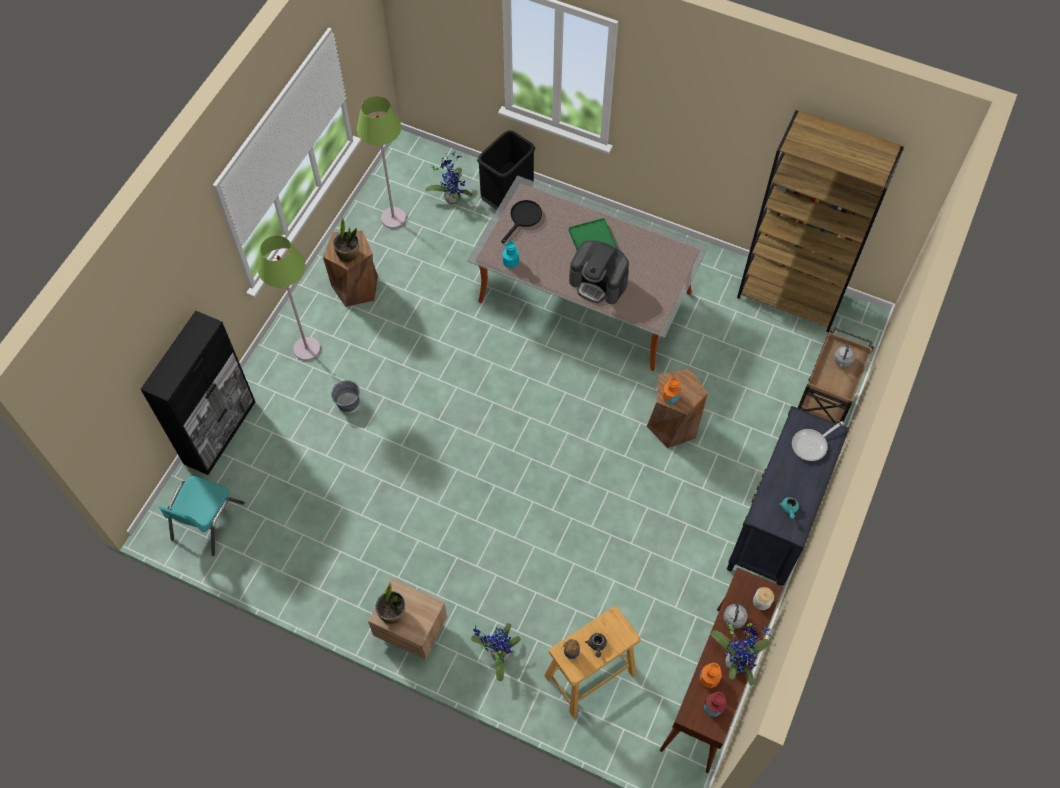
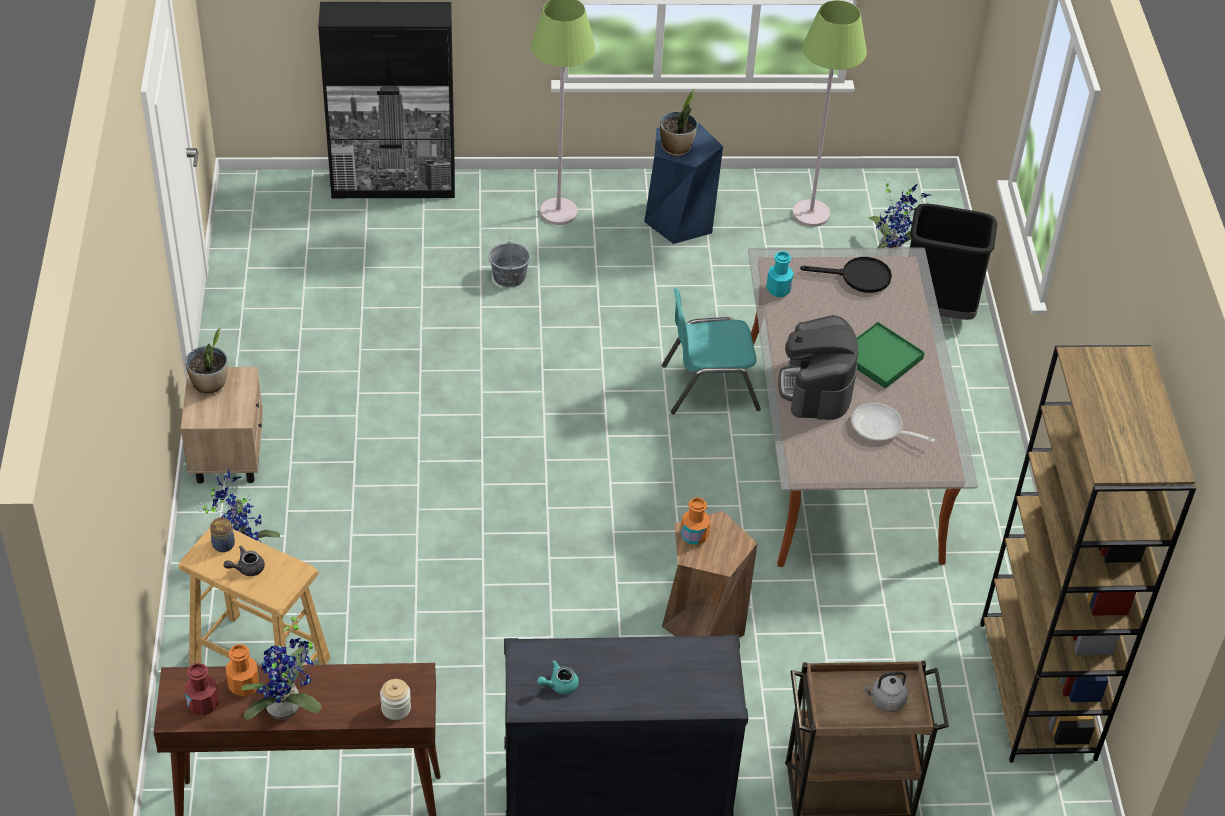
camera: 60 degrees right, 15 degrees down
turquoise chair [158,476,245,556] -> turquoise chair moved to [662,288,761,414]
brown stool [323,230,378,307] -> blue stool [644,122,723,244]
grey kettle [723,602,747,631] -> none
frying pan [792,421,843,461] -> frying pan moved to [851,403,935,442]

